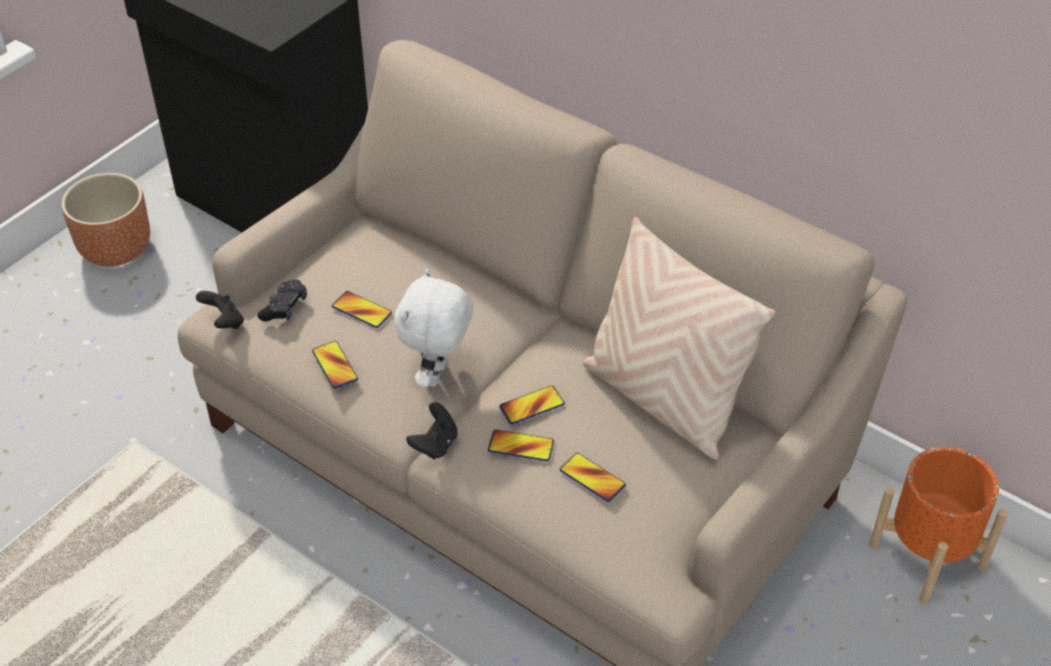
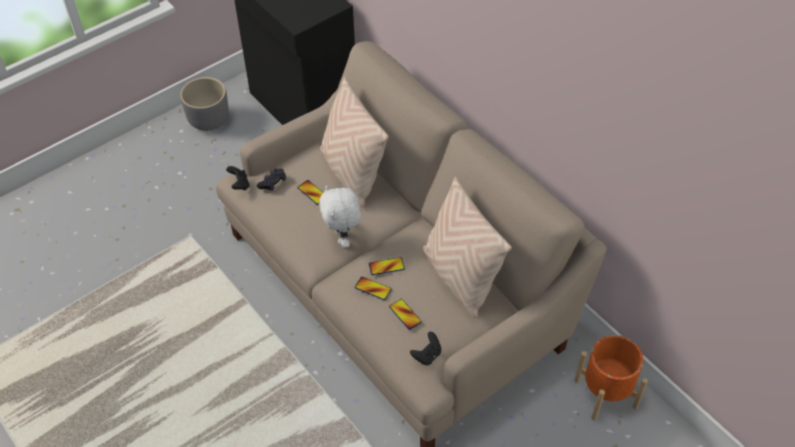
camera: 15 degrees right, 5 degrees up
brown planter [61,173,150,266] -> grey planter [180,77,229,131]
phone [312,341,358,389] -> none
white plush toy [394,268,473,388] -> white plush toy turned 45 degrees counterclockwise [319,186,361,248]
black game controller [406,402,458,459] -> black game controller moved to [410,332,441,365]
none -> beige pillow [320,77,389,208]

